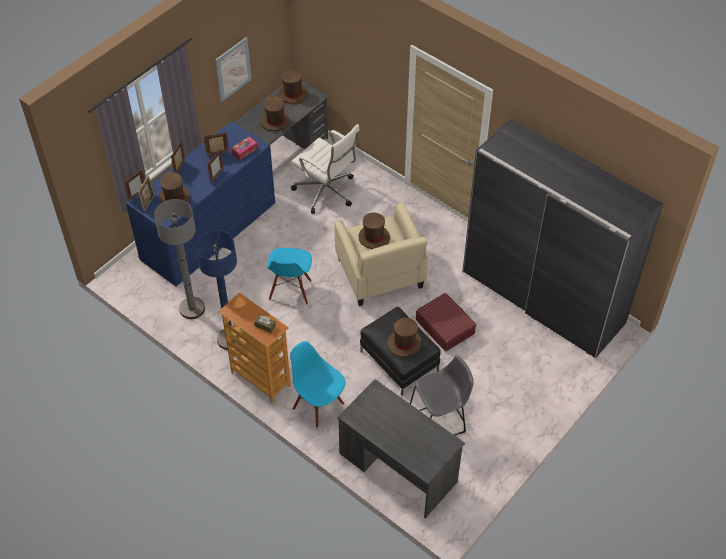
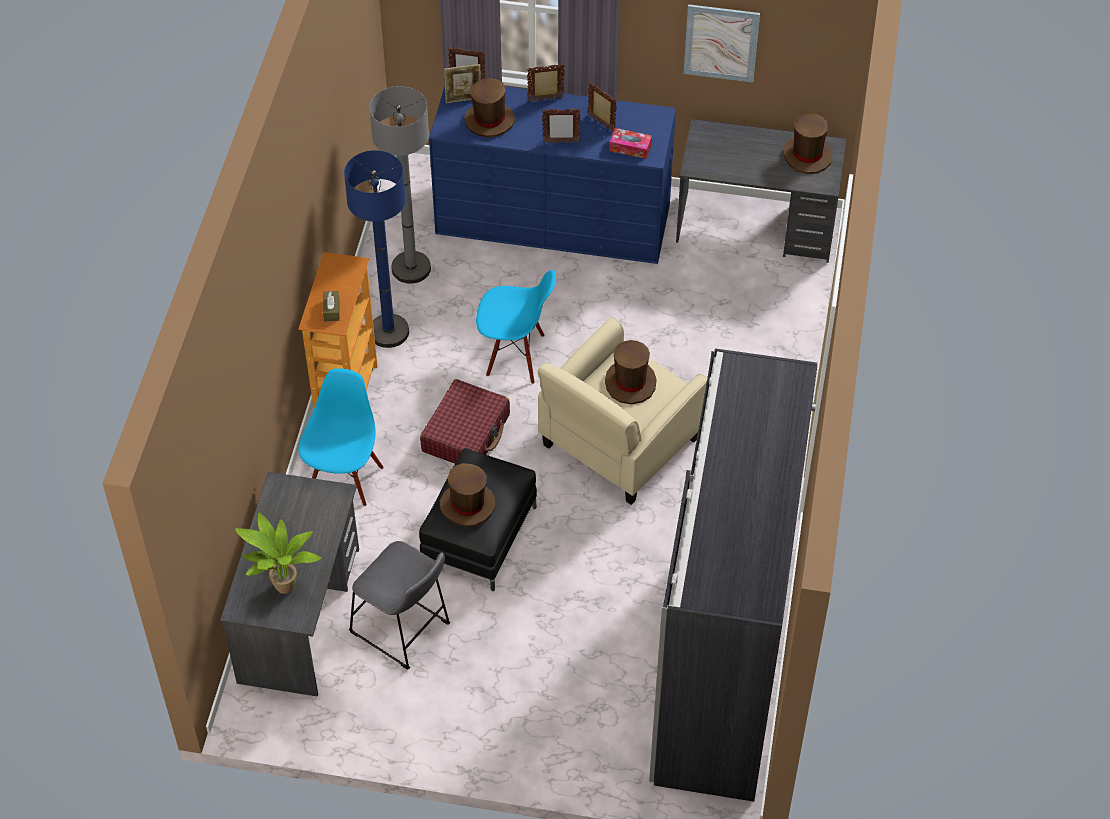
camera: 60 degrees right, 0 degrees up
brown hat [261,96,290,131] -> none
blue chair [267,248,312,305] -> blue chair turned 150 degrees counterclockwise [476,270,556,384]
white office chair [291,124,360,214] -> none
red suitcase [416,293,476,351] -> red suitcase moved to [420,379,510,464]
none -> potted plant [235,513,321,594]

